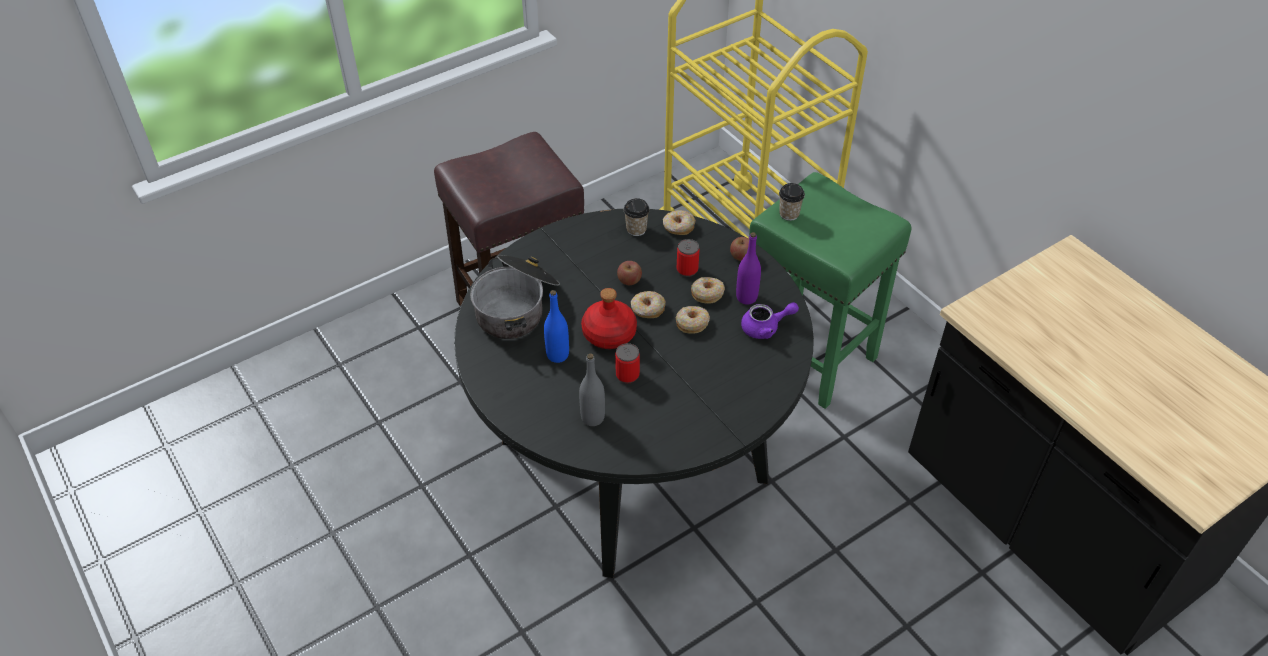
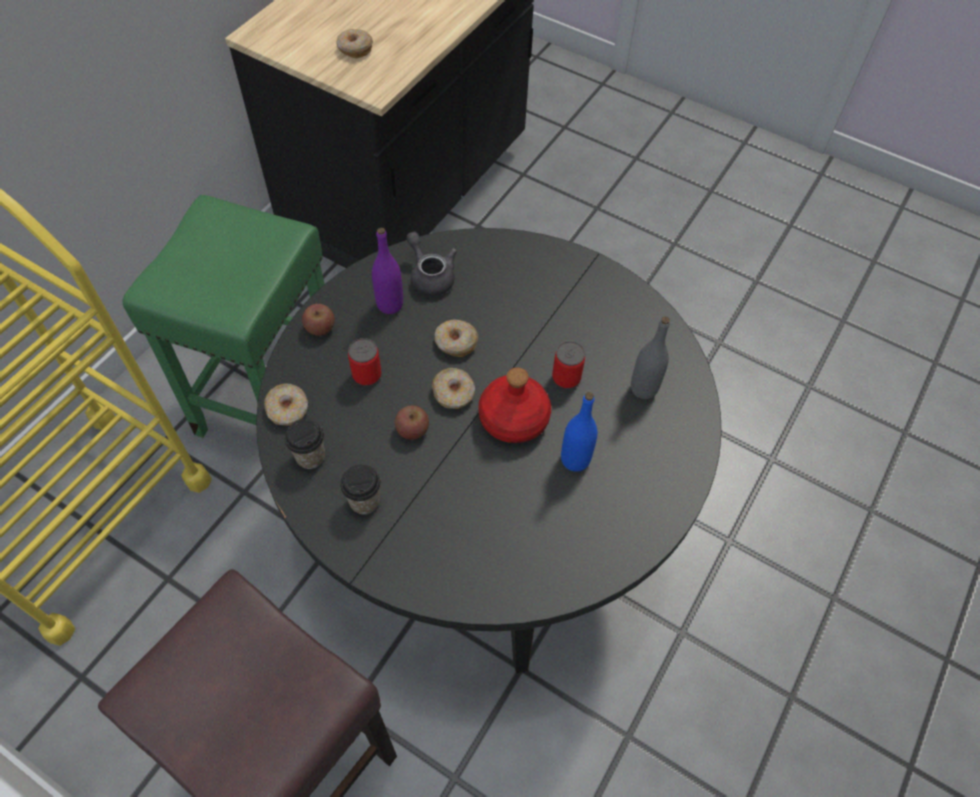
camera: 115 degrees left, 10 degrees up
cooking pot [470,255,560,339] -> none
donut [691,277,725,304] -> donut moved to [336,29,373,58]
purple teapot [741,302,799,339] -> grey teapot [406,232,457,296]
cup [779,183,805,221] -> cup moved to [340,465,381,515]

